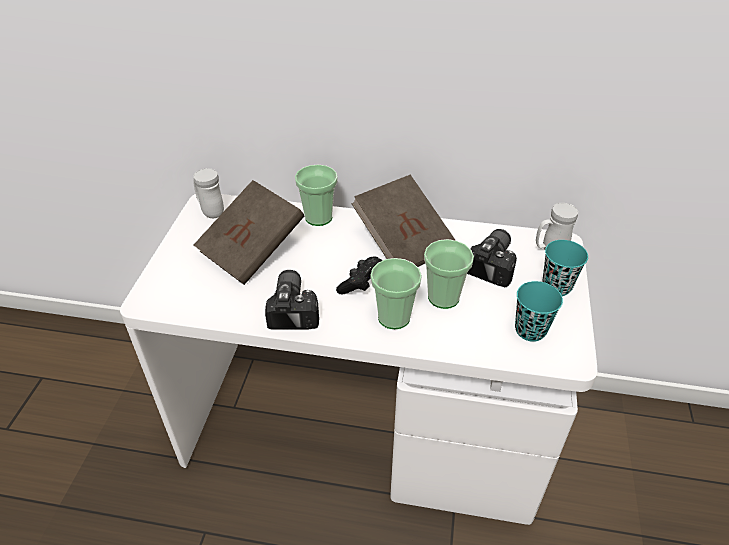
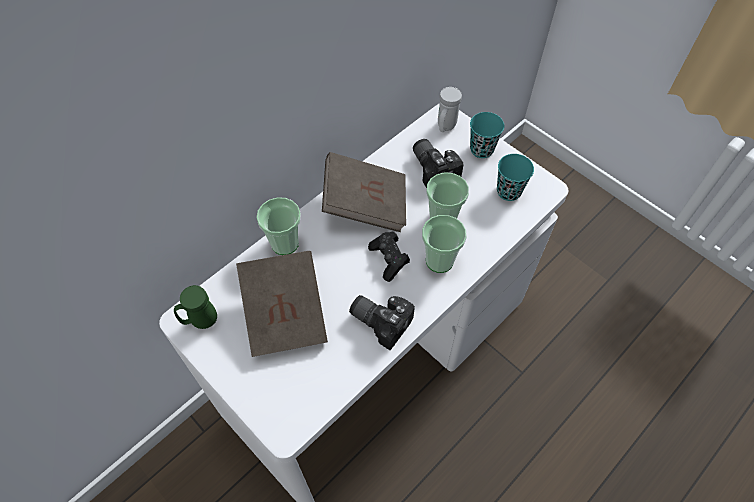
camera: 55 degrees left, 15 degrees up
white mug [193,168,224,218] -> green mug [174,285,217,329]

